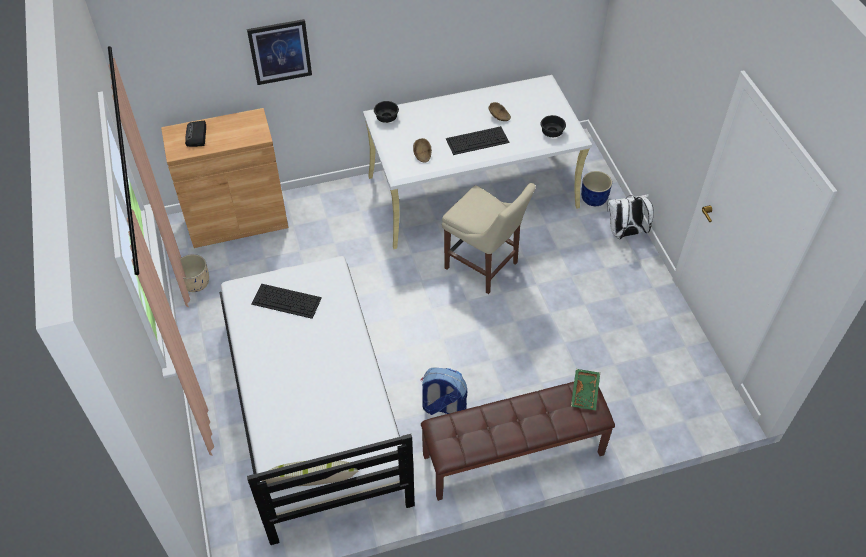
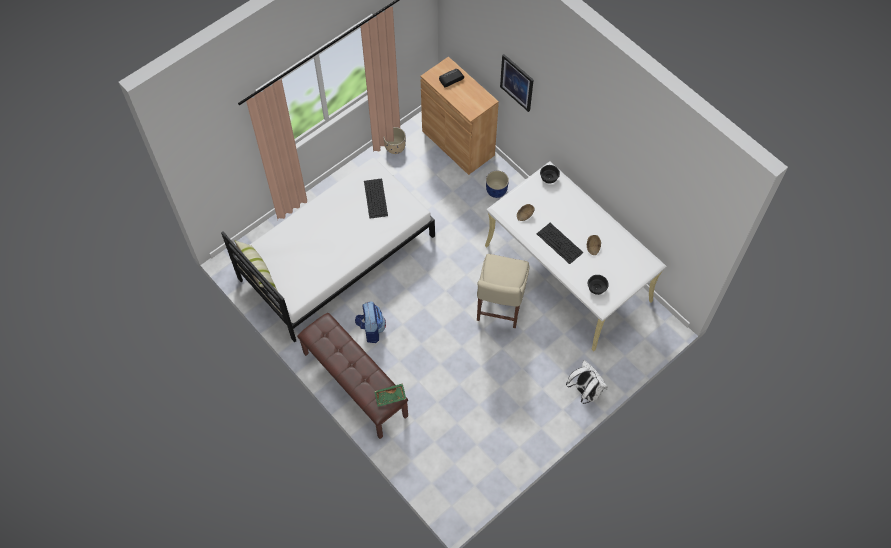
camera: 65 degrees right, 10 degrees up
blue planter [581,171,612,206] -> blue planter moved to [486,171,509,198]

